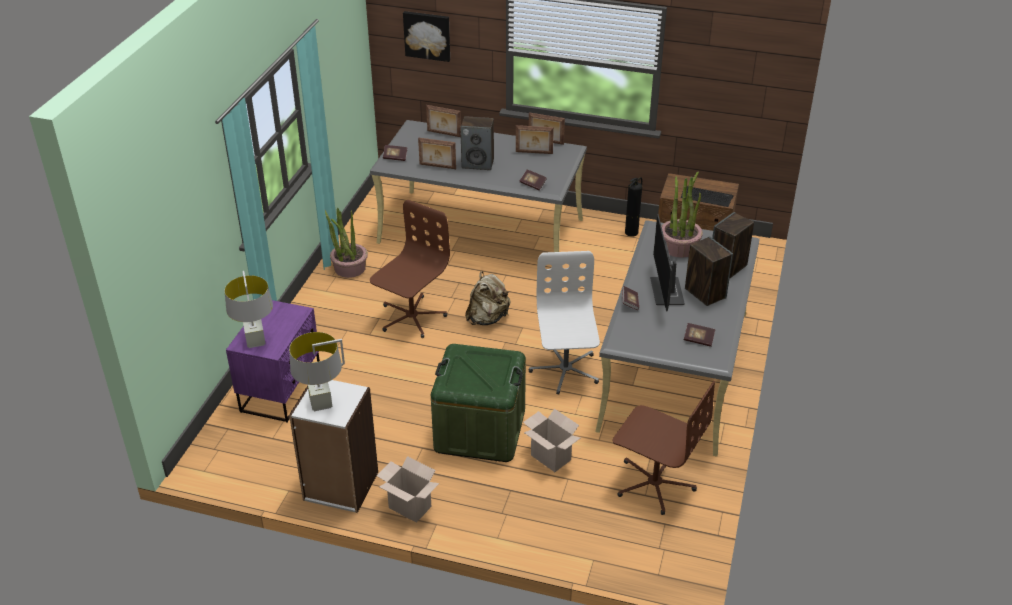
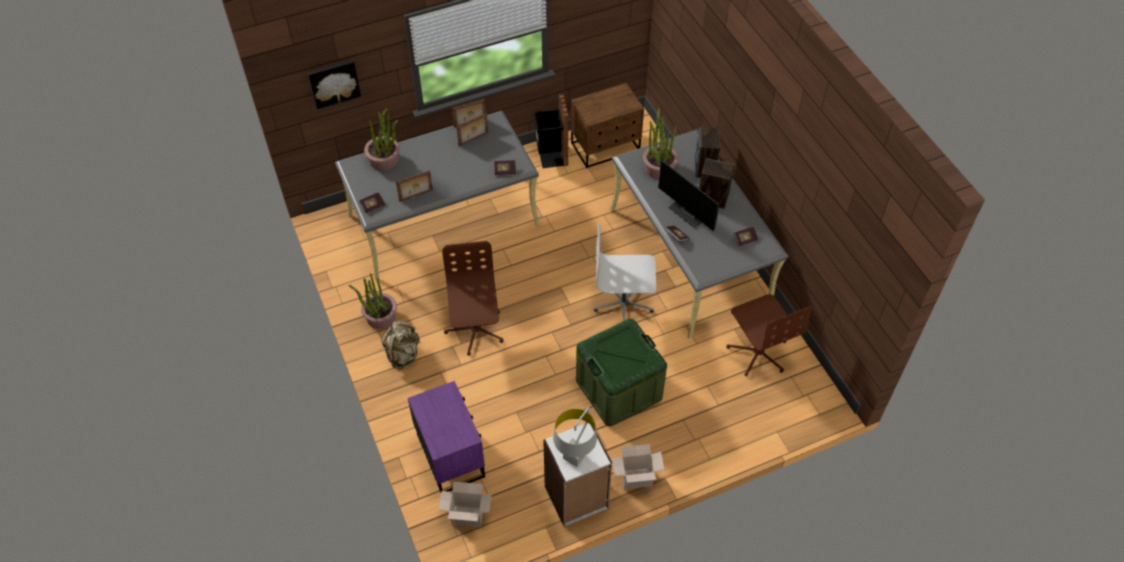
camera: 40 degrees left, 15 degrees up
grey table lamp [225,271,273,348] -> none
picture frame [426,105,461,137] -> potted plant [364,108,400,171]
speaker [460,116,494,170] -> none
beige backpack [465,271,510,325] -> beige backpack moved to [381,321,420,369]
cardboard box [523,409,580,472] -> cardboard box moved to [439,482,492,527]
white office chair [529,251,600,395] -> white office chair turned 45 degrees counterclockwise [594,223,656,321]
brown office chair [613,381,715,515] -> brown office chair turned 75 degrees clockwise [726,294,812,376]
fire extinguisher [625,177,642,237] -> black trash can [533,94,568,168]
keyboard [681,186,734,207] -> none

